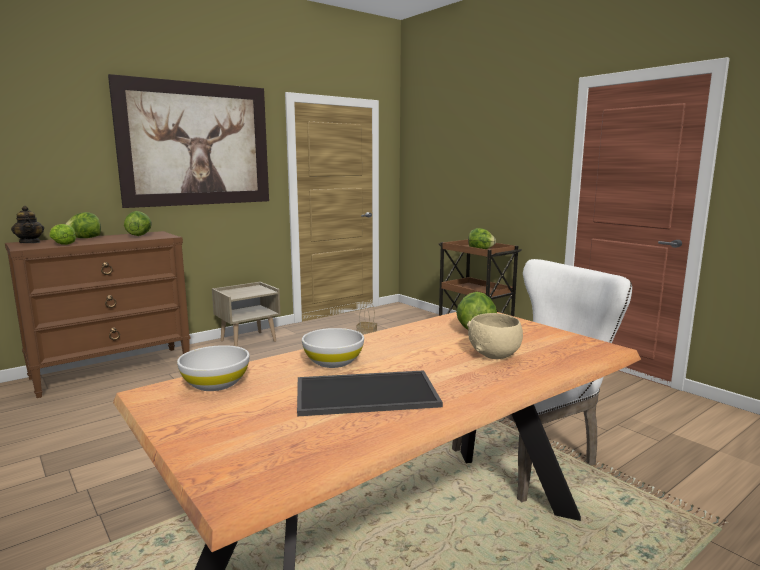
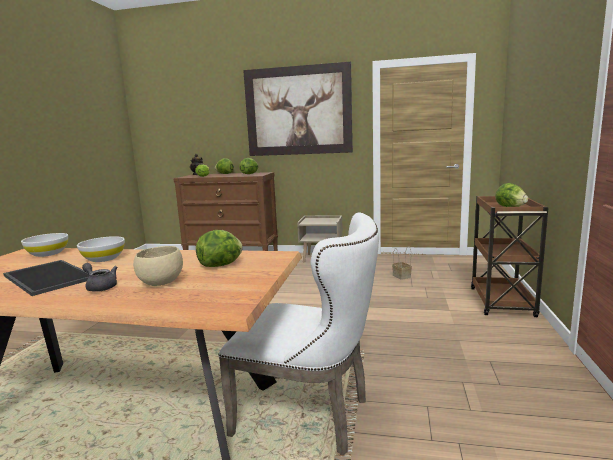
camera: 50 degrees right, 0 degrees up
none -> grey teapot [82,263,117,292]

